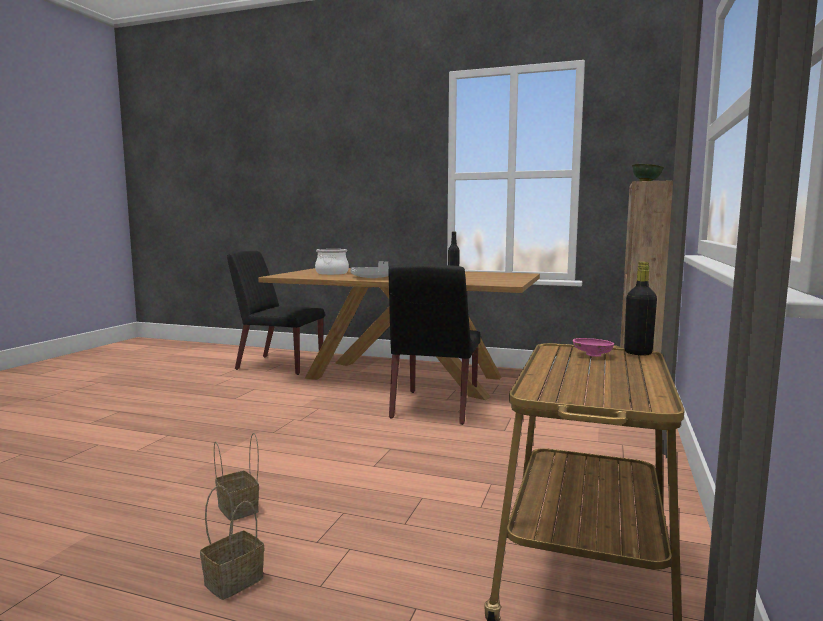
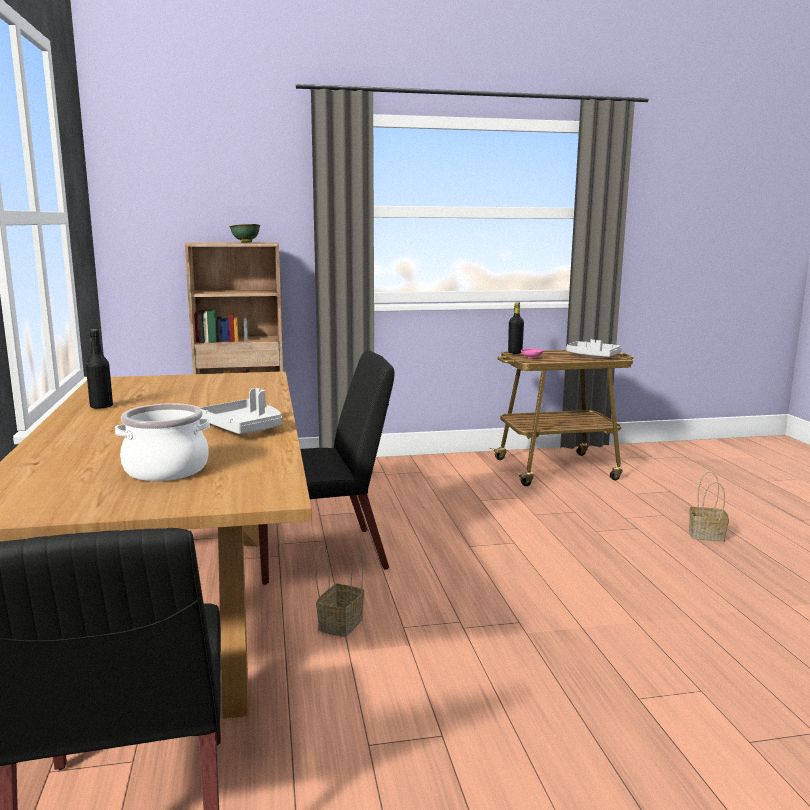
camera: 120 degrees left, 5 degrees up
basket [214,433,259,521] -> basket moved to [316,546,364,637]
none -> grey tray [566,339,622,357]

